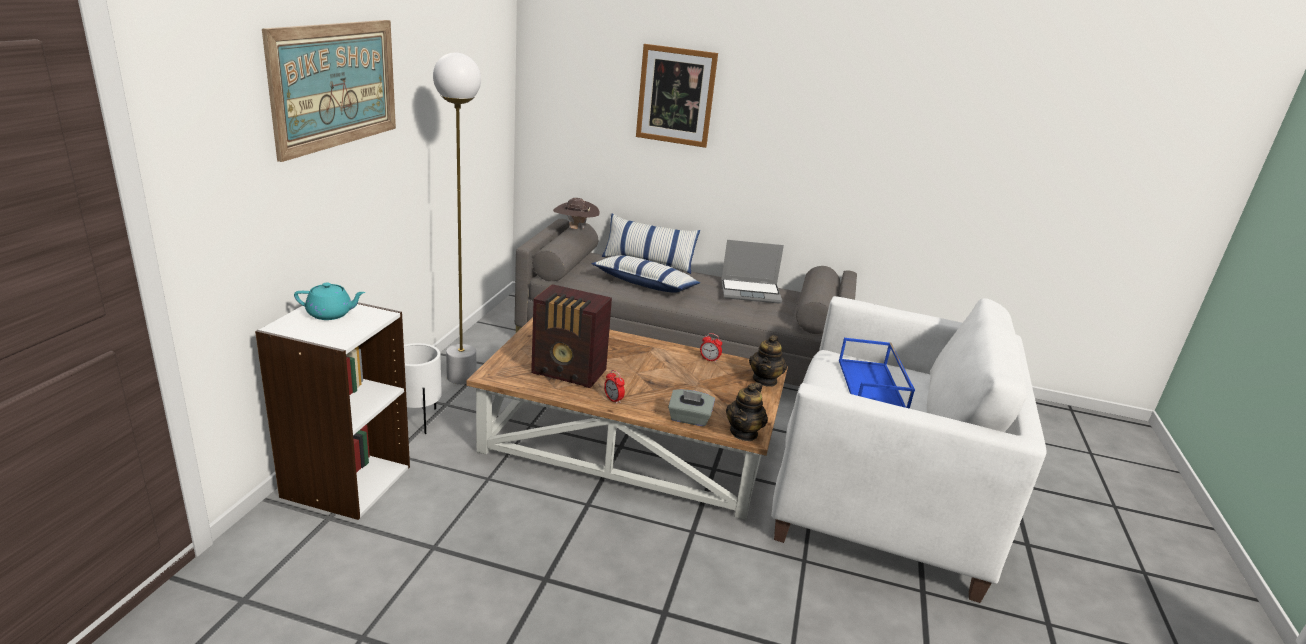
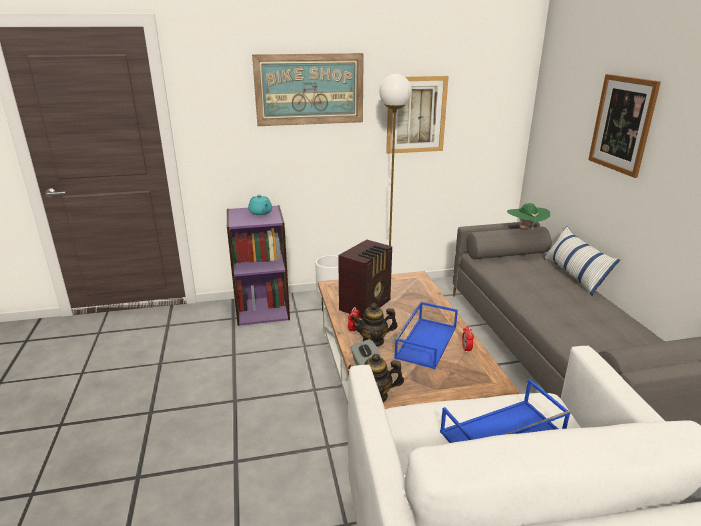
camera: 65 degrees right, 0 degrees up
white bookcase [255,302,410,520] -> purple bookcase [227,205,290,326]
radio [531,284,612,388] -> radio turned 135 degrees counterclockwise [338,240,393,319]
brown hat [553,198,600,229] -> green hat [507,203,550,230]
pillow [591,255,700,293] -> none
laptop [721,240,784,304] -> none
teapot [749,335,787,387] -> teapot moved to [350,303,398,347]
none -> picture [386,76,449,154]
none -> blue tray [394,302,458,369]

